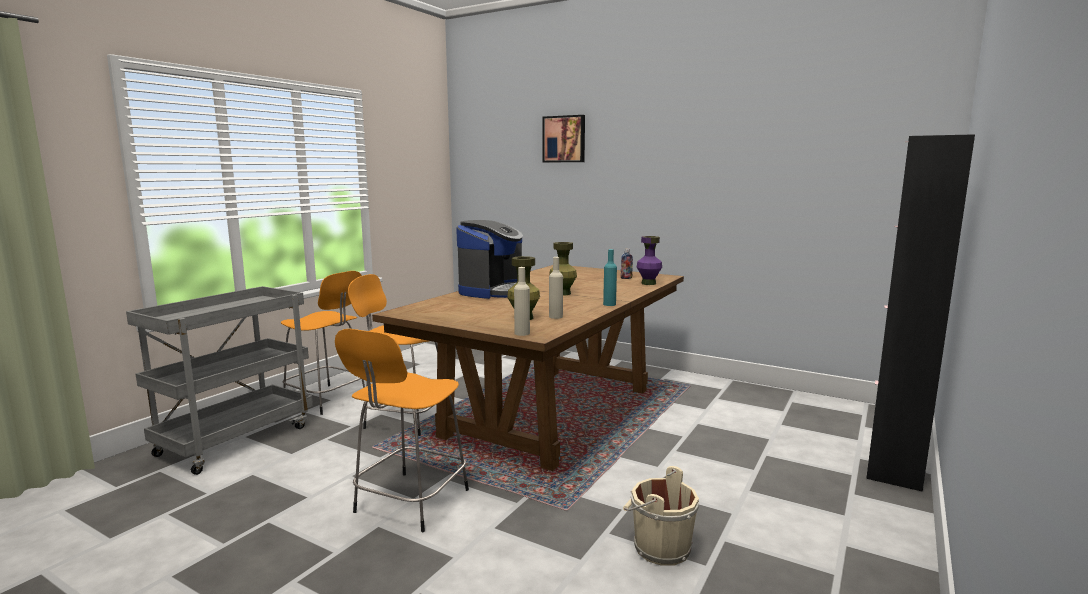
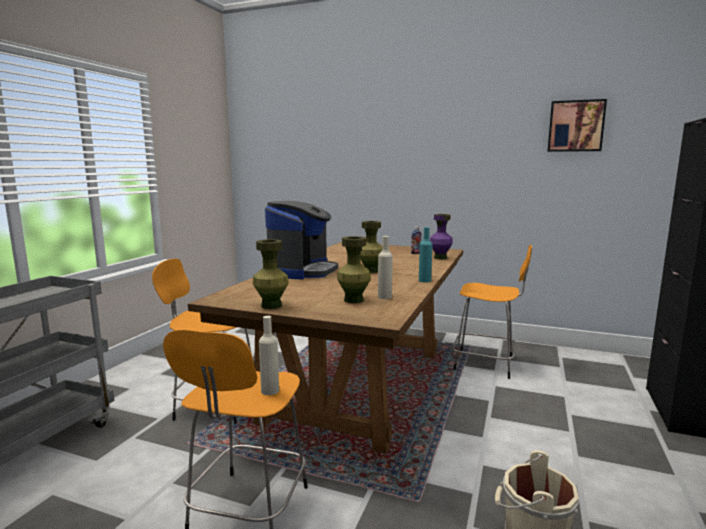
camera: 10 degrees left, 0 degrees up
orange stool [281,271,365,415] -> orange stool moved to [453,245,532,379]
beige bottle [514,267,530,336] -> beige bottle moved to [259,316,279,395]
picture [542,115,585,162] -> picture moved to [547,99,607,152]
none -> green vase [253,239,289,309]

